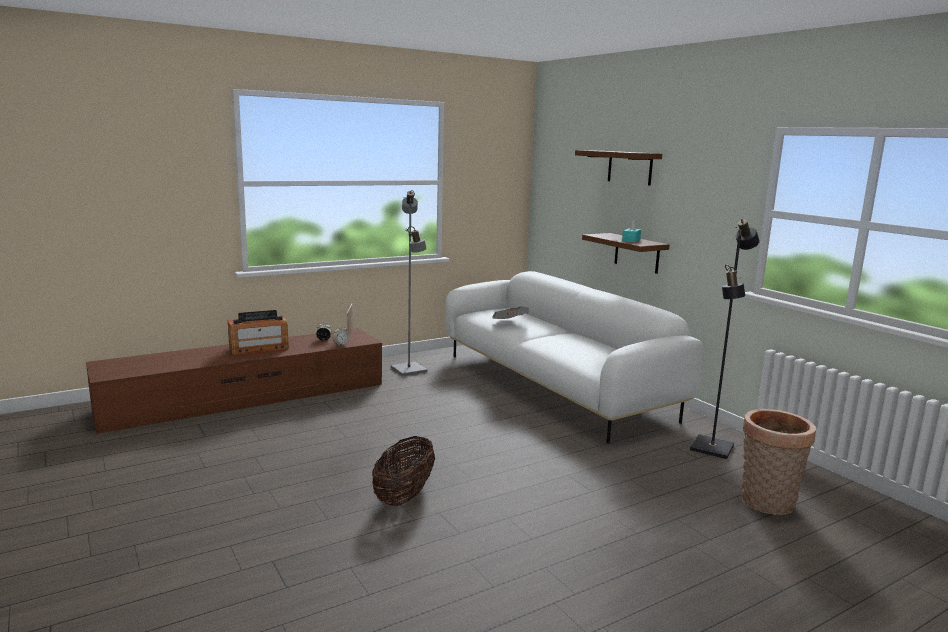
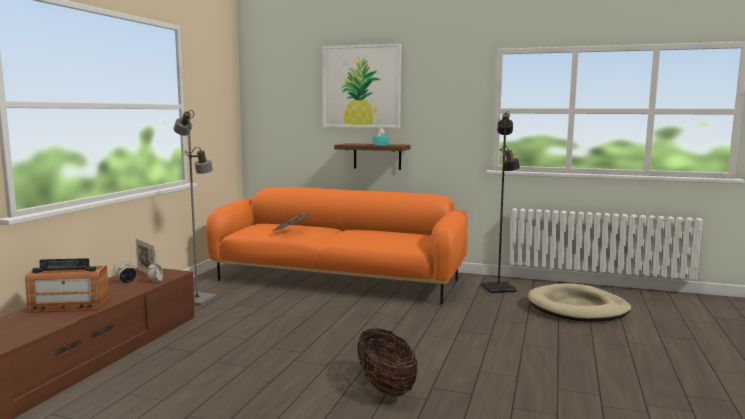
camera: 40 degrees left, 5 degrees down
radio [228,310,289,356] -> radio turned 60 degrees clockwise [25,258,109,313]
white sofa [445,271,703,443] -> orange sofa [206,187,468,305]
brown shelf [575,150,662,186] -> picture [323,44,401,128]
basket [741,409,816,515] -> beige dog bed [528,283,631,321]

